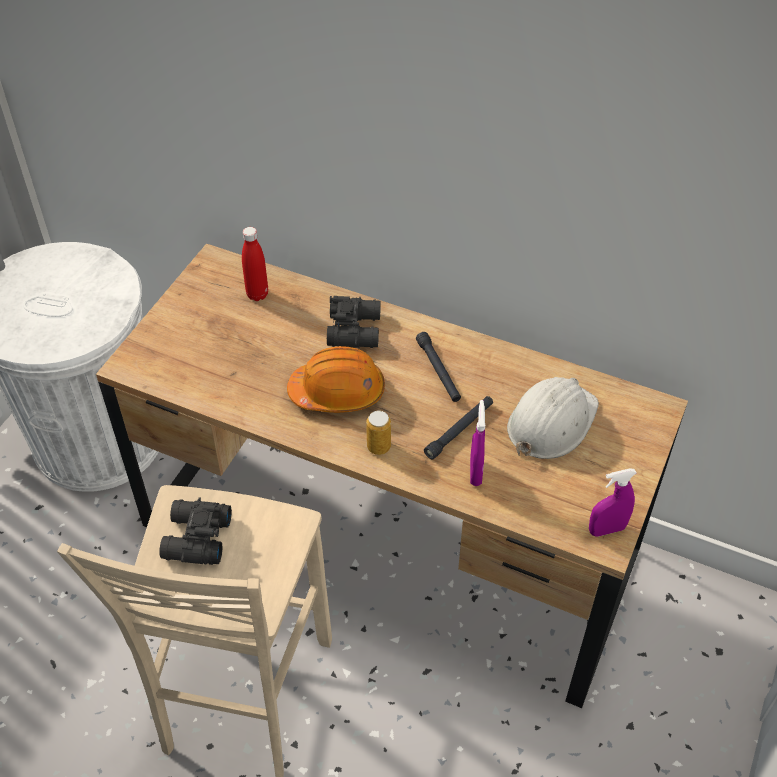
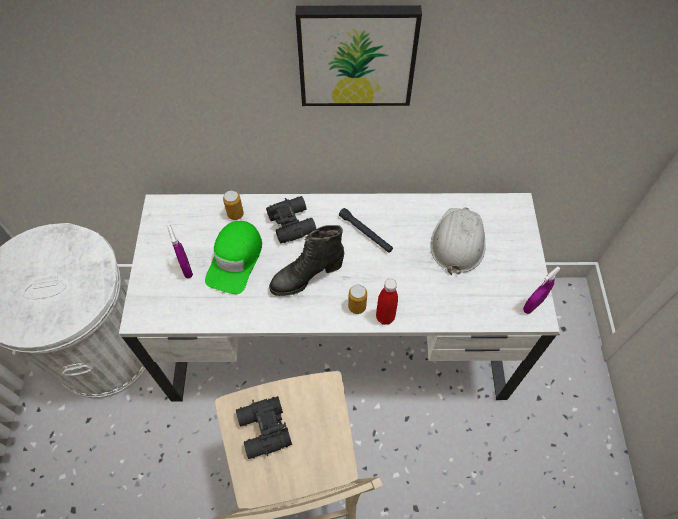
camera: 25 degrees left, 10 degrees up
brown desk [96,244,688,708] -> white desk [119,193,560,402]
red bottle [242,227,268,301] -> red bottle moved to [376,279,398,325]
orange hard hat [287,346,385,413] -> black boot [269,225,344,296]
black flashlight [424,396,493,460] -> none
purple spray bottle [470,400,485,486] -> purple spray bottle moved to [167,223,193,278]
none -> green cap [205,221,262,294]
none -> can [223,190,244,220]
none -> picture [296,5,422,106]

